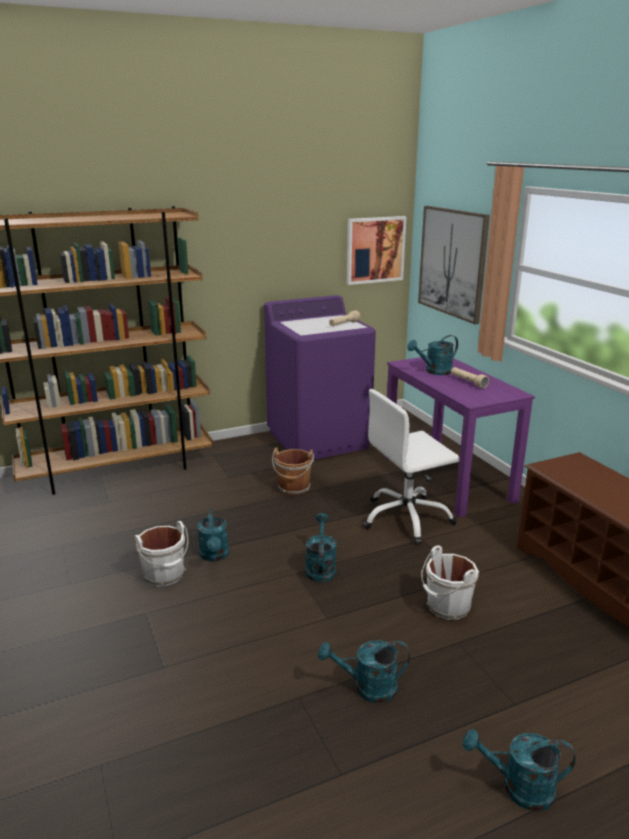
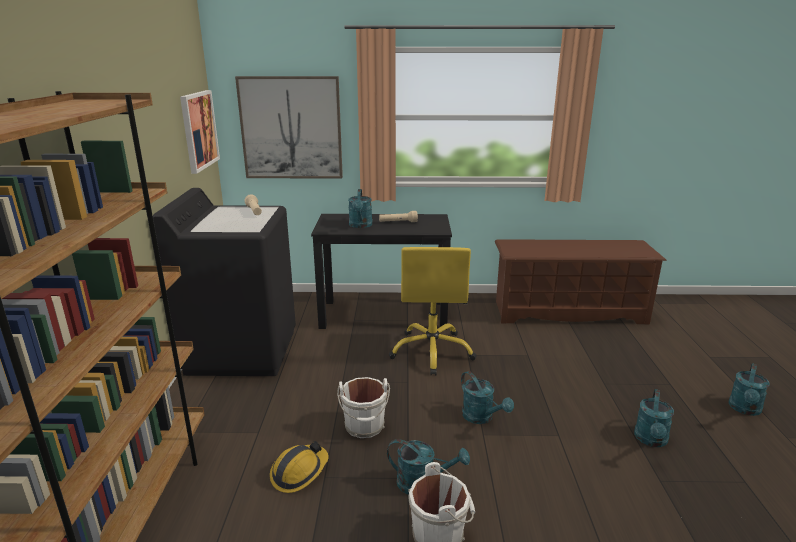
camera: 65 degrees left, 0 degrees up
purple washing machine [264,295,376,460] -> black washing machine [153,188,296,376]
brown bucket [272,447,314,495] -> none
turquoise watering can [305,513,337,582] -> turquoise watering can turned 150 degrees counterclockwise [461,371,514,424]
white office chair [363,389,460,545] -> yellow office chair [388,247,477,376]
purple desk [384,357,535,517] -> black desk [311,214,452,330]
white bucket [421,545,479,620] -> white bucket moved to [337,377,390,438]
none -> hard hat [270,441,328,493]

